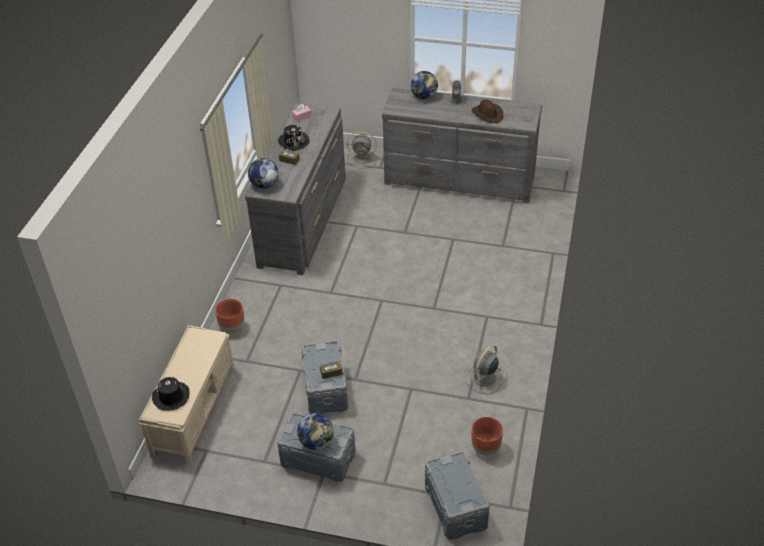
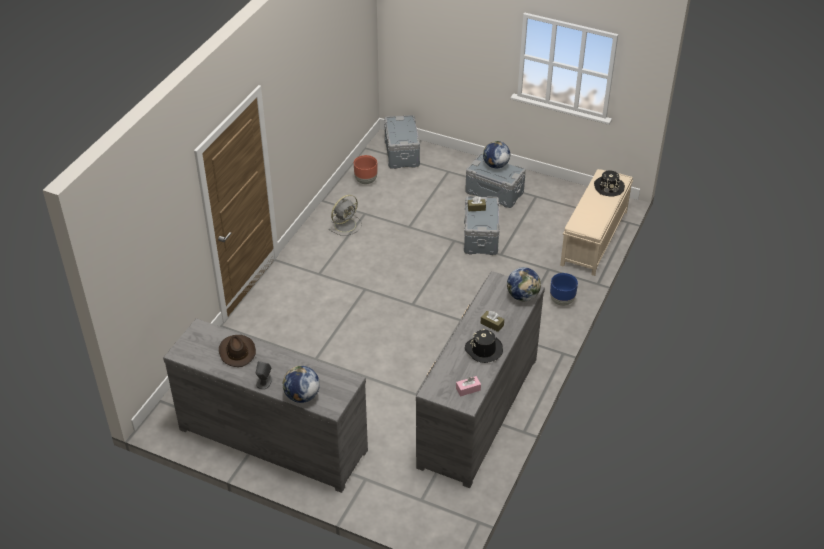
camera: 170 degrees left, 0 degrees up
brown planter [215,299,244,333] -> blue planter [550,273,578,306]
grey fan [347,131,377,169] -> none

